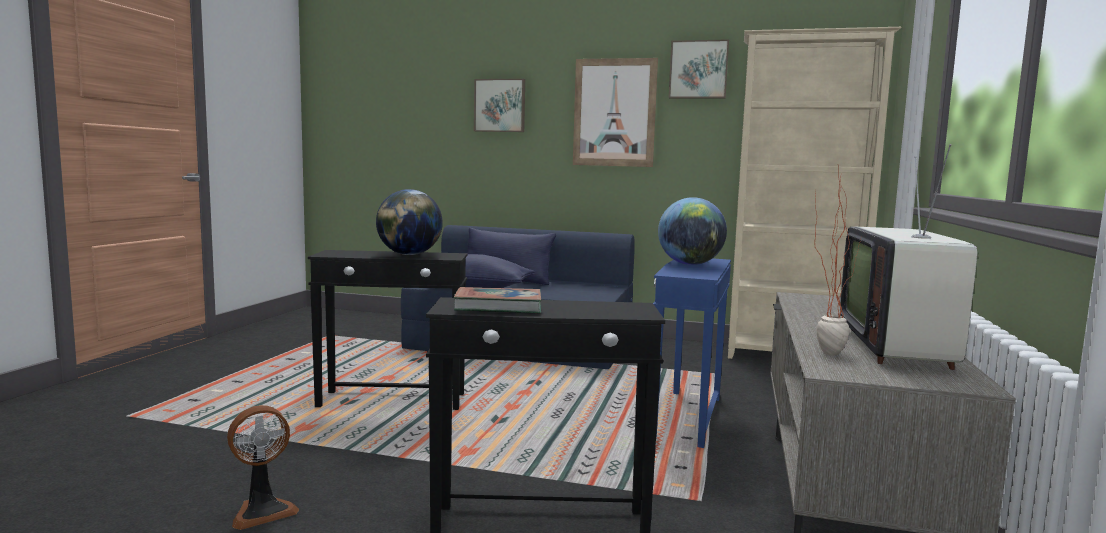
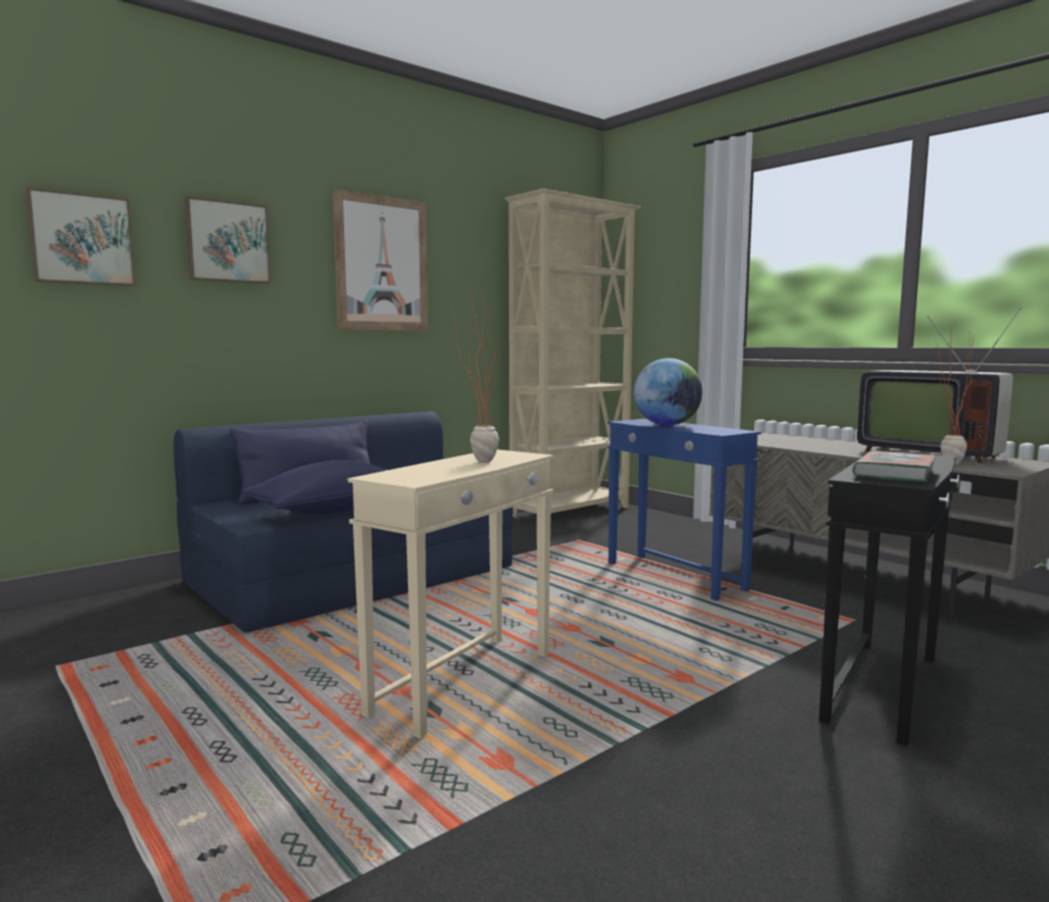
camera: 55 degrees left, 0 degrees up
fan [227,405,299,530] -> none
black side table [308,250,468,410] -> beige side table [348,450,554,739]
globe [376,189,443,255] -> potted plant [451,288,501,463]
picture [669,39,729,98] -> picture moved to [26,187,136,286]

